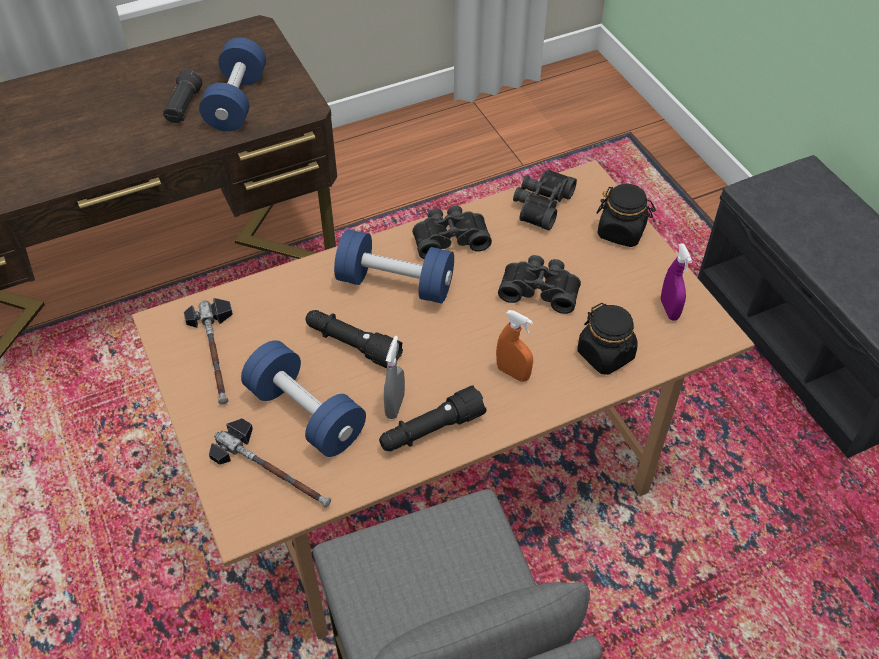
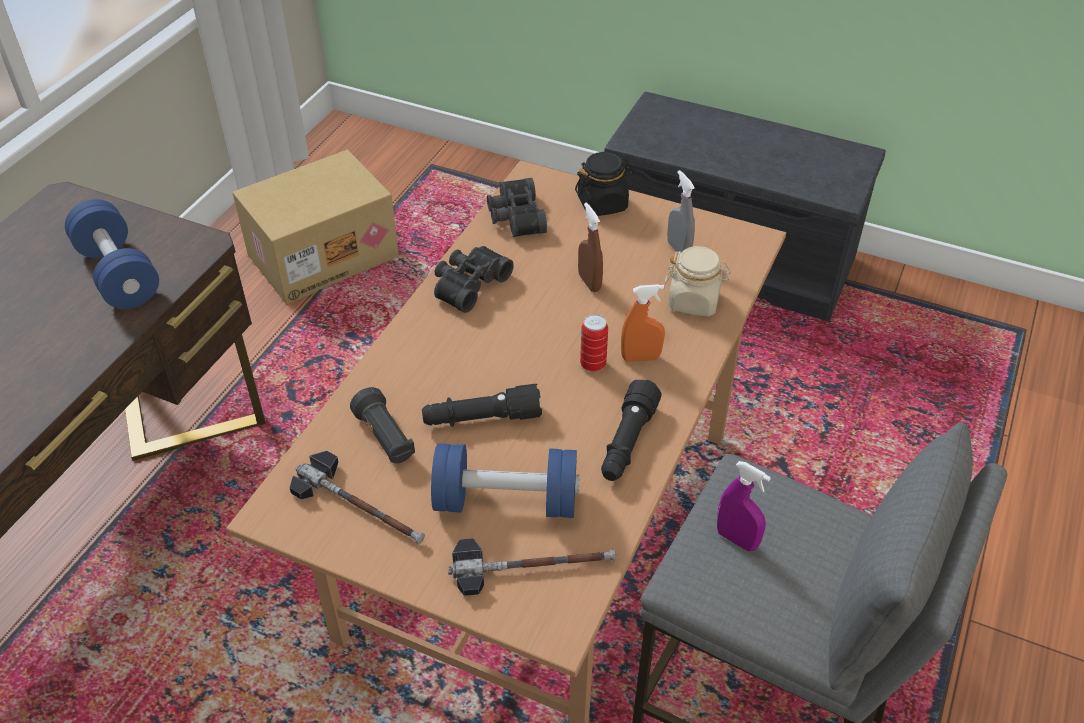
camera: 40 degrees left, 5 degrees down
black flashlight [163,70,202,123] -> black flashlight moved to [350,387,415,464]
blue dumbbell [334,229,454,303] -> none
grey spray bottle [384,336,405,419] -> grey spray bottle moved to [667,170,695,253]
black binoculars [498,255,581,314] -> brown spray bottle [578,202,603,292]
black jar [577,303,638,375] -> beige jar [665,246,731,317]
purple spray bottle [661,244,692,321] -> purple spray bottle moved to [717,461,771,551]
none -> cardboard box [232,150,399,304]
none -> can [580,314,608,372]

